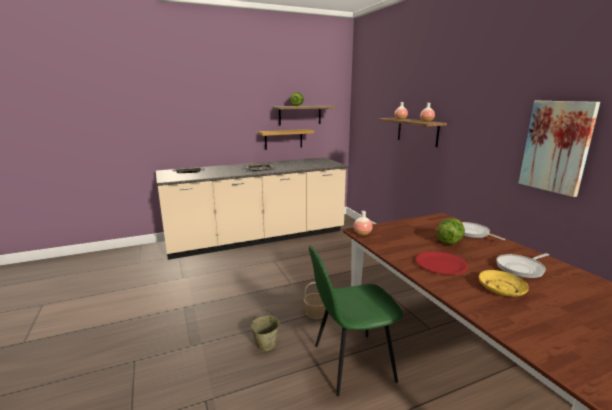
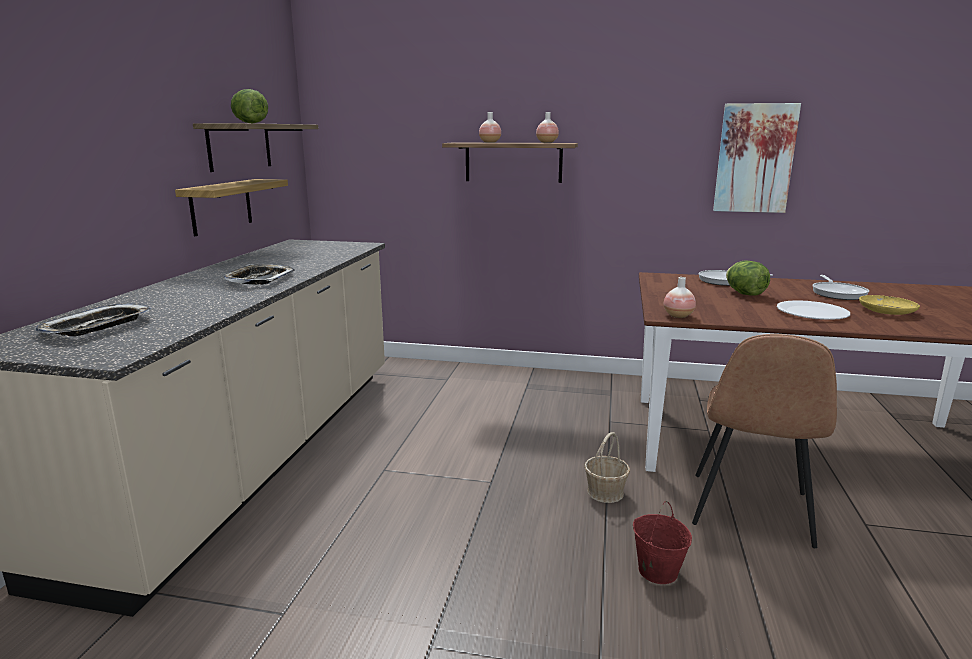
camera: 55 degrees left, 0 degrees up
beige bucket [251,309,279,351] -> red bucket [633,501,692,584]
green chair [309,245,403,396] -> brown chair [692,334,837,548]
red plate [415,251,468,275] -> white plate [777,300,850,320]

